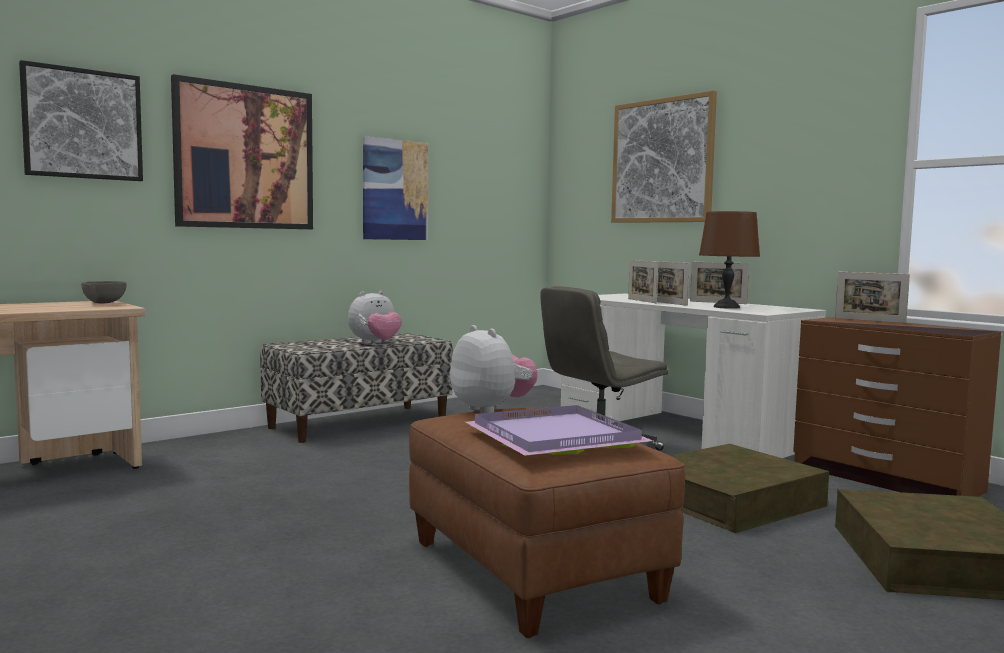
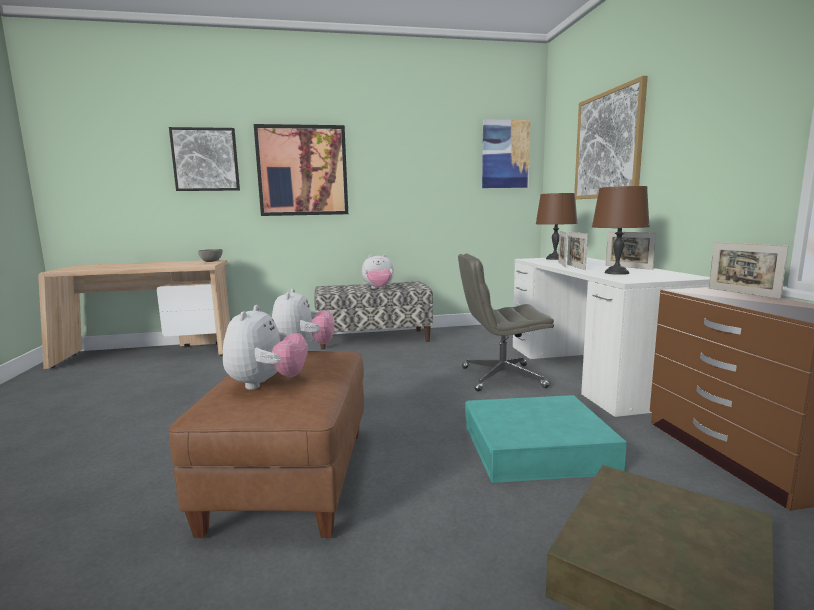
camera: 30 degrees right, 5 degrees up
picture [363,136,428,240] -> picture moved to [482,119,531,188]
purple tray [465,405,653,456] -> plush toy [223,305,308,390]
brown storage box [670,444,829,533] -> turquoise storage box [465,395,627,483]
none -> brown table lamp [536,193,578,260]

